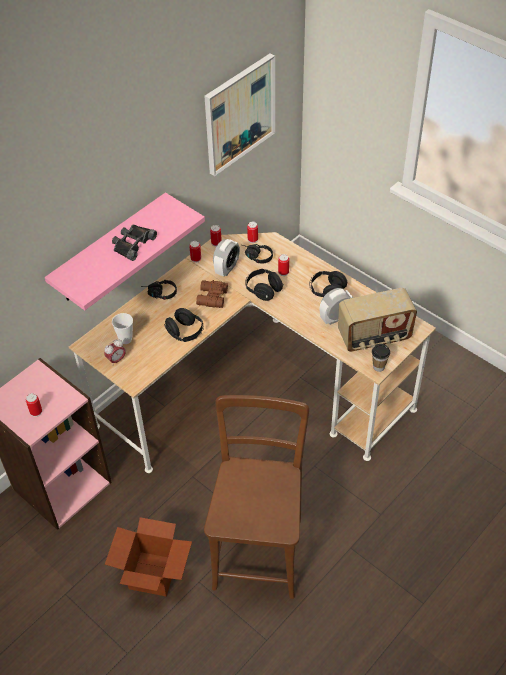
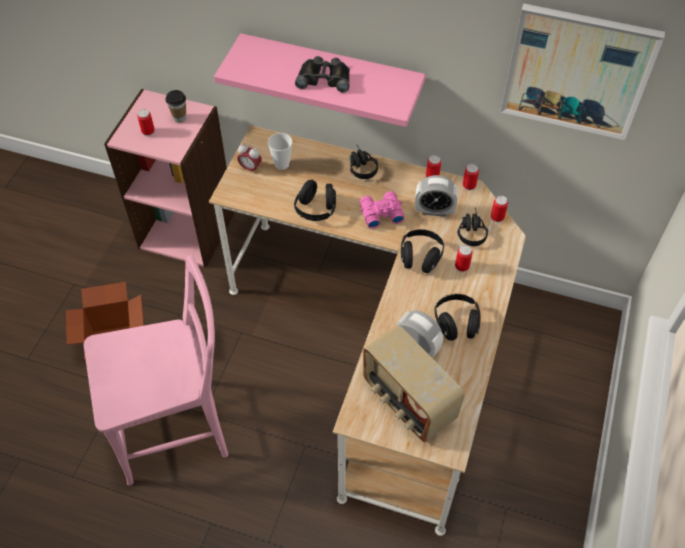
camera: 65 degrees right, 5 degrees up
brown binoculars [196,280,228,308] -> pink binoculars [360,191,404,229]
brown chair [204,395,309,599] -> pink chair [84,255,228,486]
cup [372,344,390,372] -> cup moved to [166,90,186,123]

